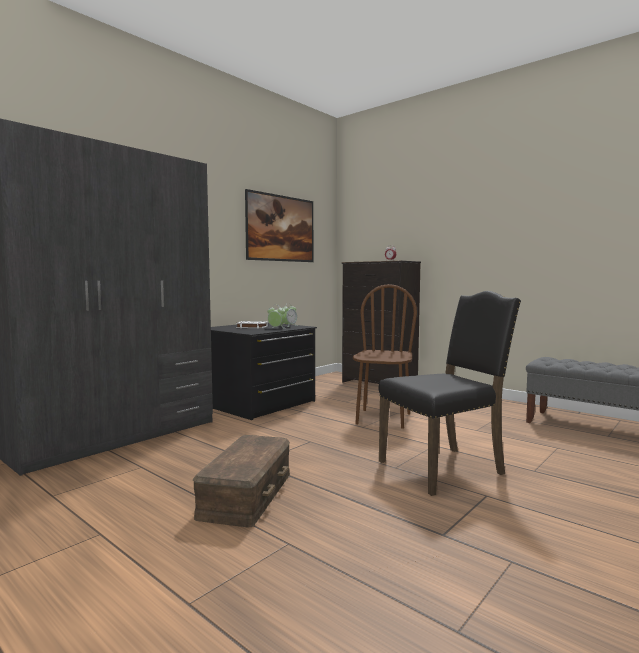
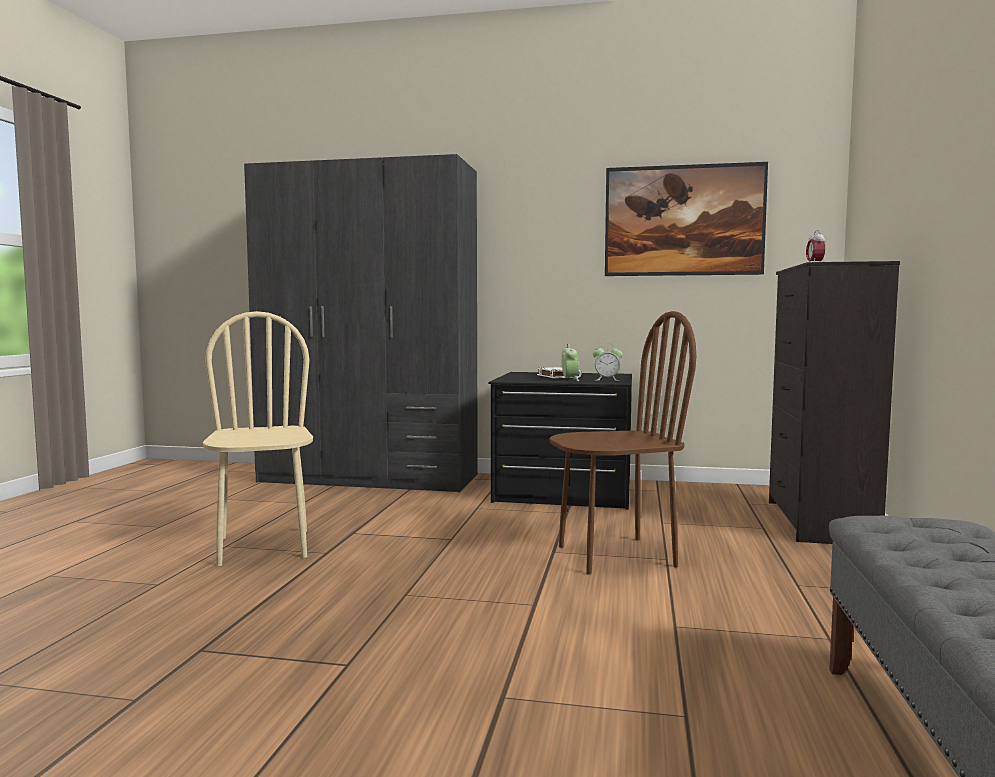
camera: 60 degrees right, 0 degrees up
brown storage box [193,435,290,527] -> beige chair [203,311,313,566]
black chair [378,291,521,496] -> none

